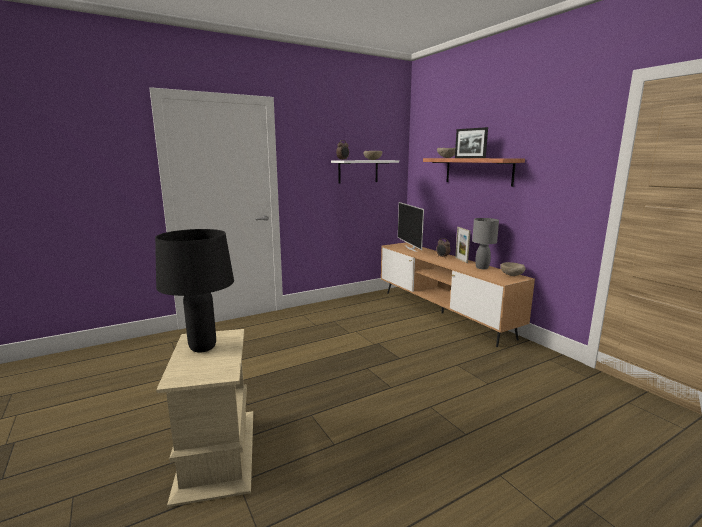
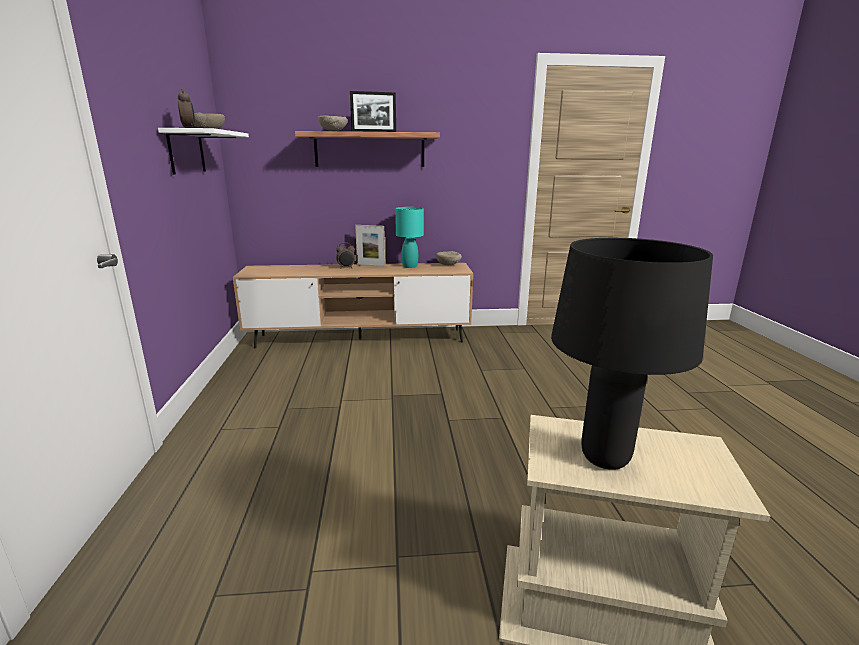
camera: 65 degrees left, 5 degrees up
television [398,202,424,252] -> none
grey table lamp [472,218,499,269] -> turquoise table lamp [395,207,424,268]

